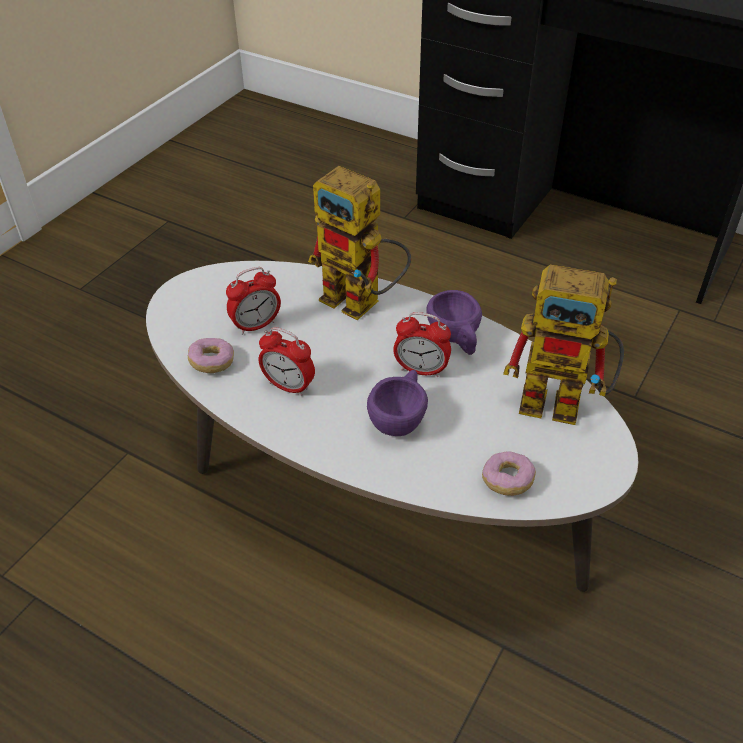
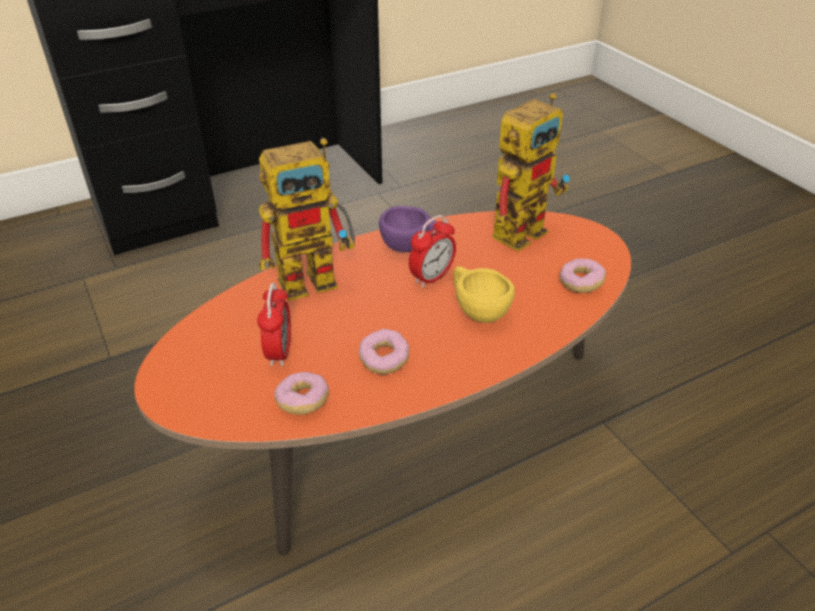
camera: 60 degrees left, 5 degrees down
white coffee table [146,261,639,592] -> orange coffee table [134,211,631,556]
alarm clock [259,327,315,396] -> donut [359,329,409,374]
purple cup [367,370,428,436] -> yellow cup [453,266,515,323]

